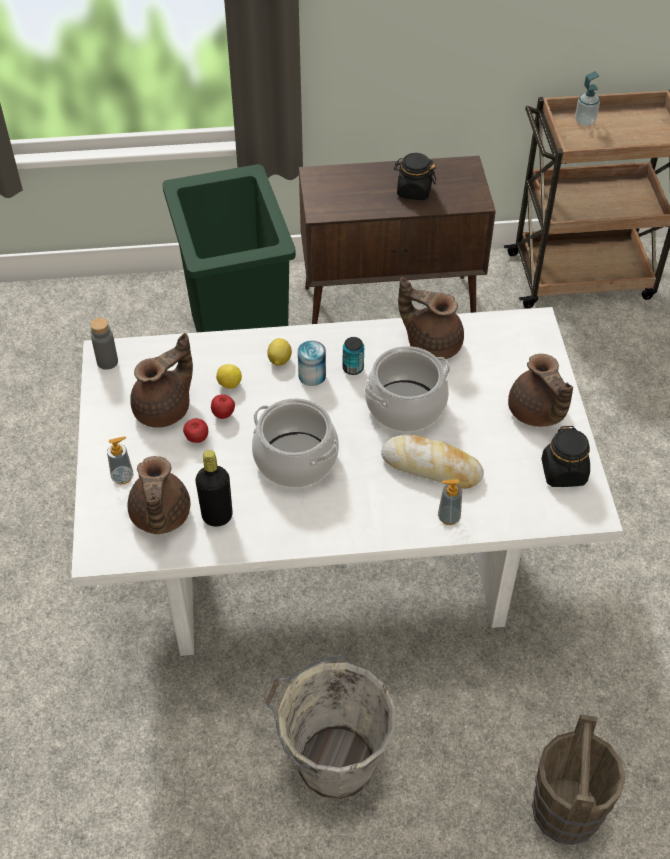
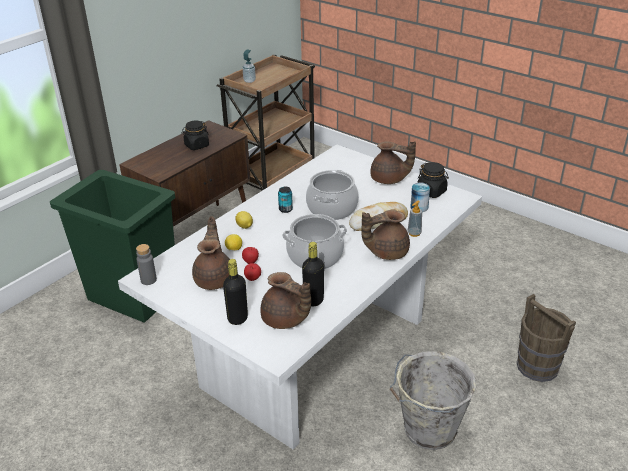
camera: 45 degrees left, 15 degrees down
soap dispenser [107,437,133,485] -> black bottle [223,259,248,325]
can [298,340,326,386] -> can moved to [410,182,430,212]
brown teapot [398,277,464,359] -> brown teapot moved to [361,209,410,260]

